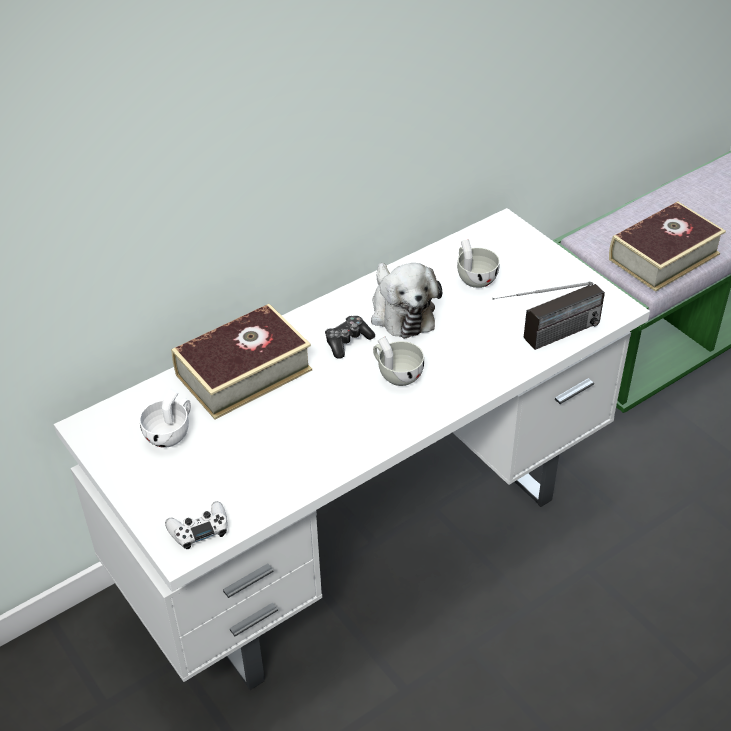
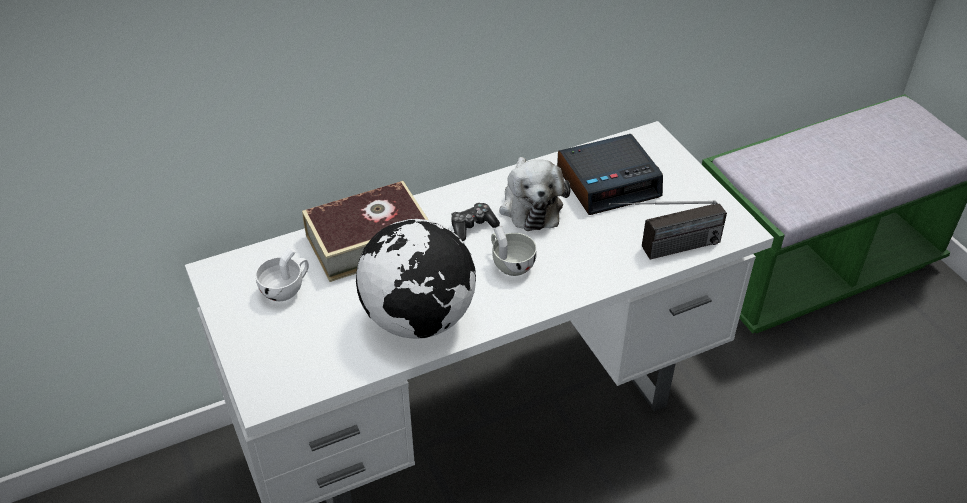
camera: 10 degrees right, 0 degrees up
white game controller [165,501,228,549] -> none
white cup [457,239,500,288] -> alarm clock [557,134,663,215]
book [609,201,726,292] -> none
none -> globe [356,219,476,339]

